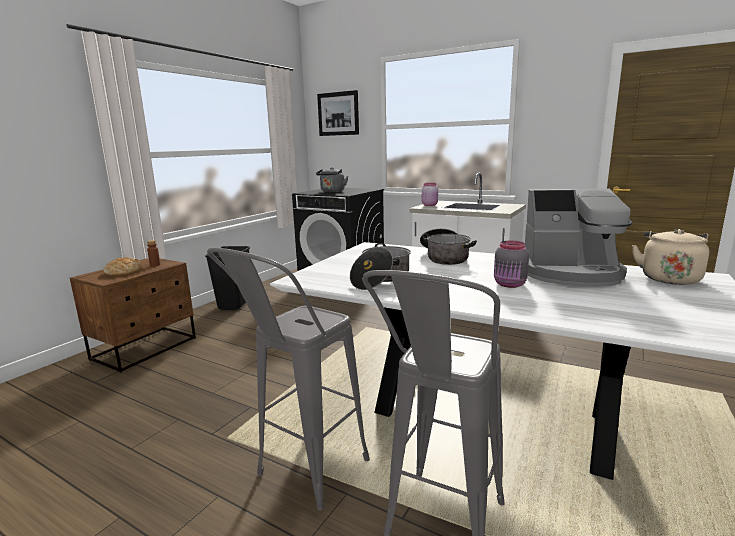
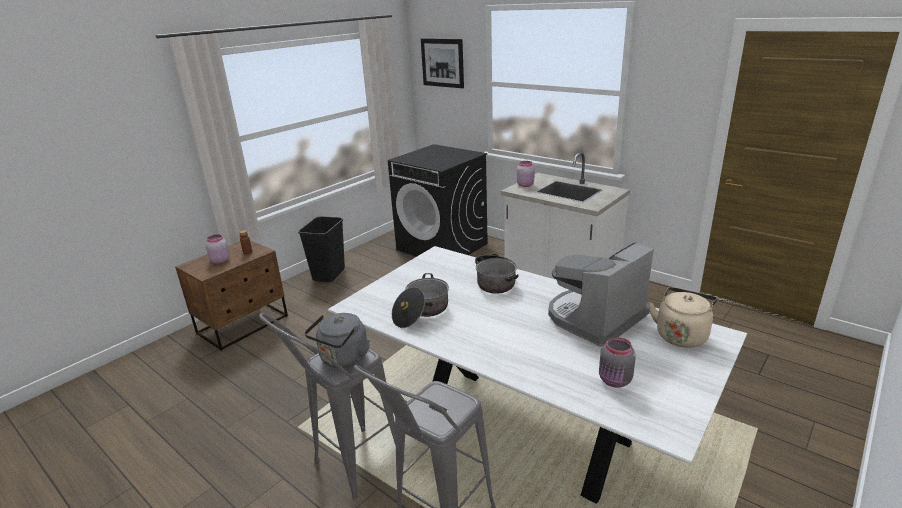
camera: 10 degrees right, 10 degrees up
bread [103,257,143,276] -> pink jar [205,234,230,264]
grey kettle [316,168,348,192] -> grey kettle moved to [304,313,370,368]
grey jar [494,241,529,288] -> grey jar moved to [599,337,636,388]
coffee machine [525,189,632,287] -> coffee machine turned 120 degrees clockwise [548,242,654,346]

